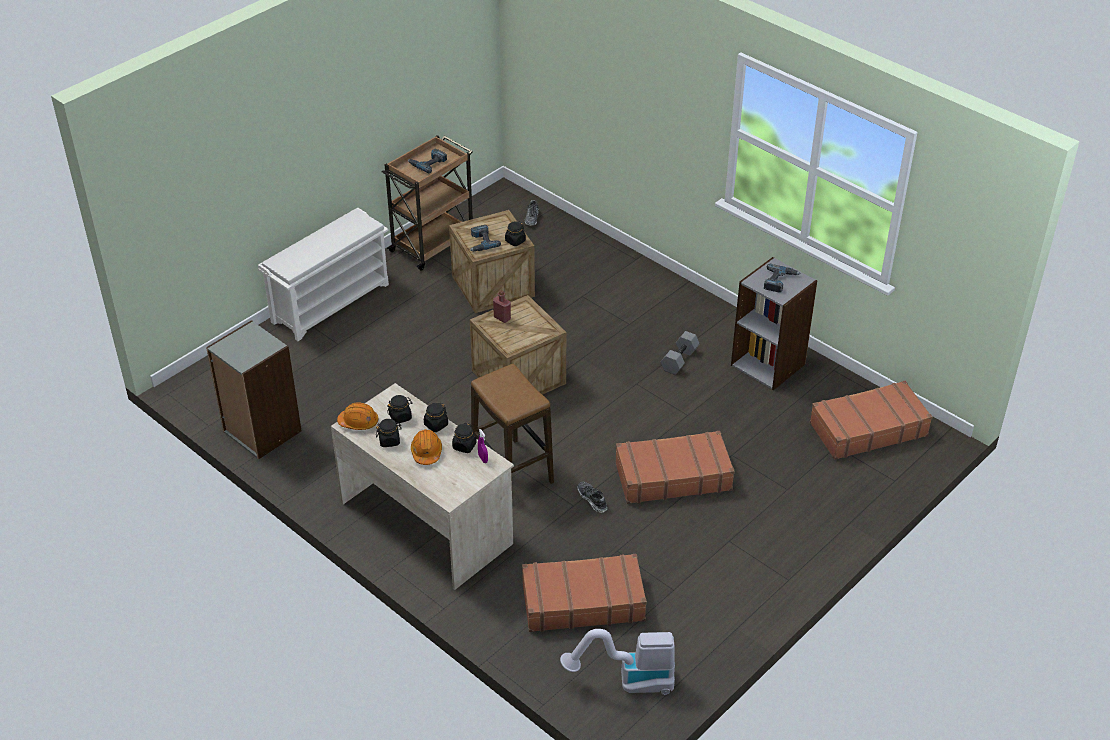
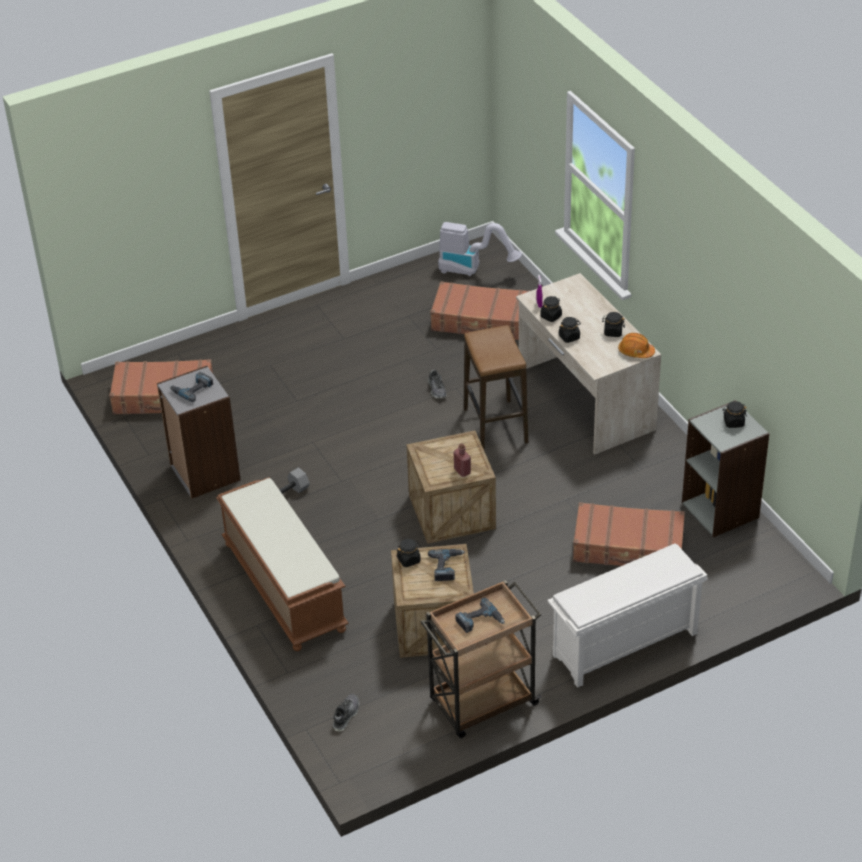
camera: 160 degrees left, 0 degrees up
black jar [387,395,412,424] -> black jar moved to [722,401,747,428]
orange hard hat [411,429,442,465] -> none
brown suitcase [615,431,735,504] -> brown suitcase moved to [573,502,685,566]
none -> brown bench [216,477,349,651]

